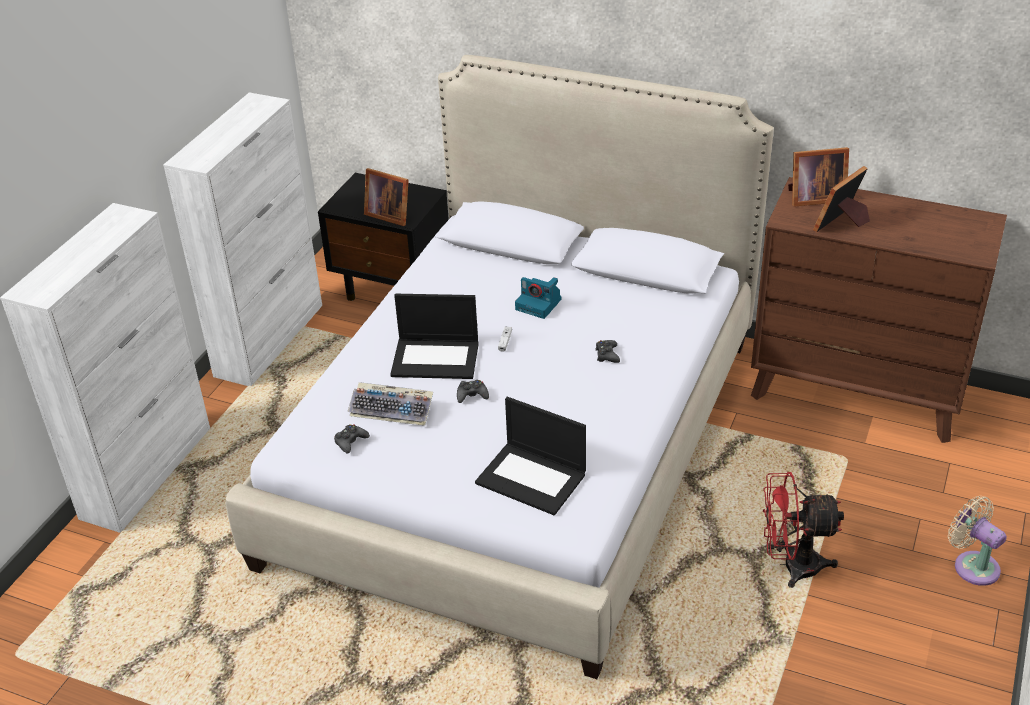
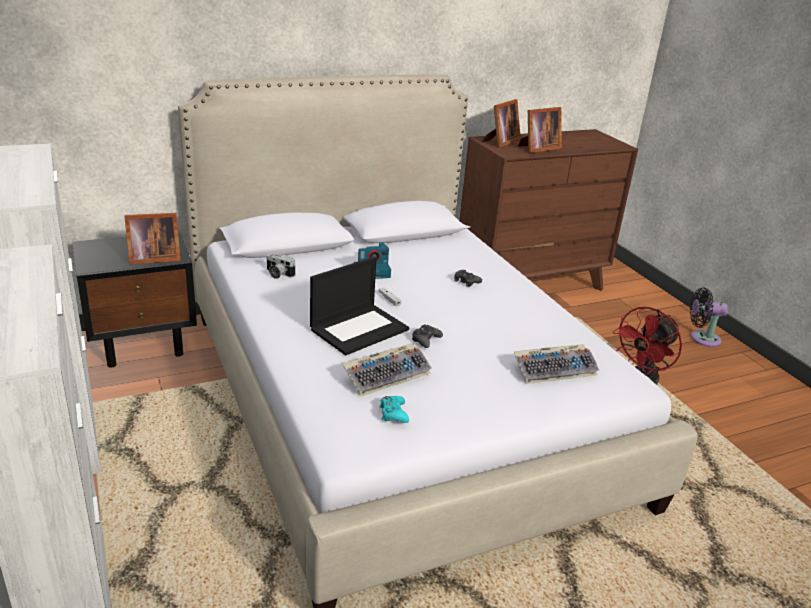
camera: 50 degrees left, 10 degrees down
black game controller [334,424,370,454] -> turquoise game controller [379,396,409,423]
laptop [475,397,586,515] -> keyboard [514,344,600,384]
picture frame [813,166,870,232] -> picture frame turned 120 degrees counterclockwise [518,107,562,153]
beige fan [948,496,1007,586] -> black fan [690,287,728,347]
none -> camera [266,253,295,279]

